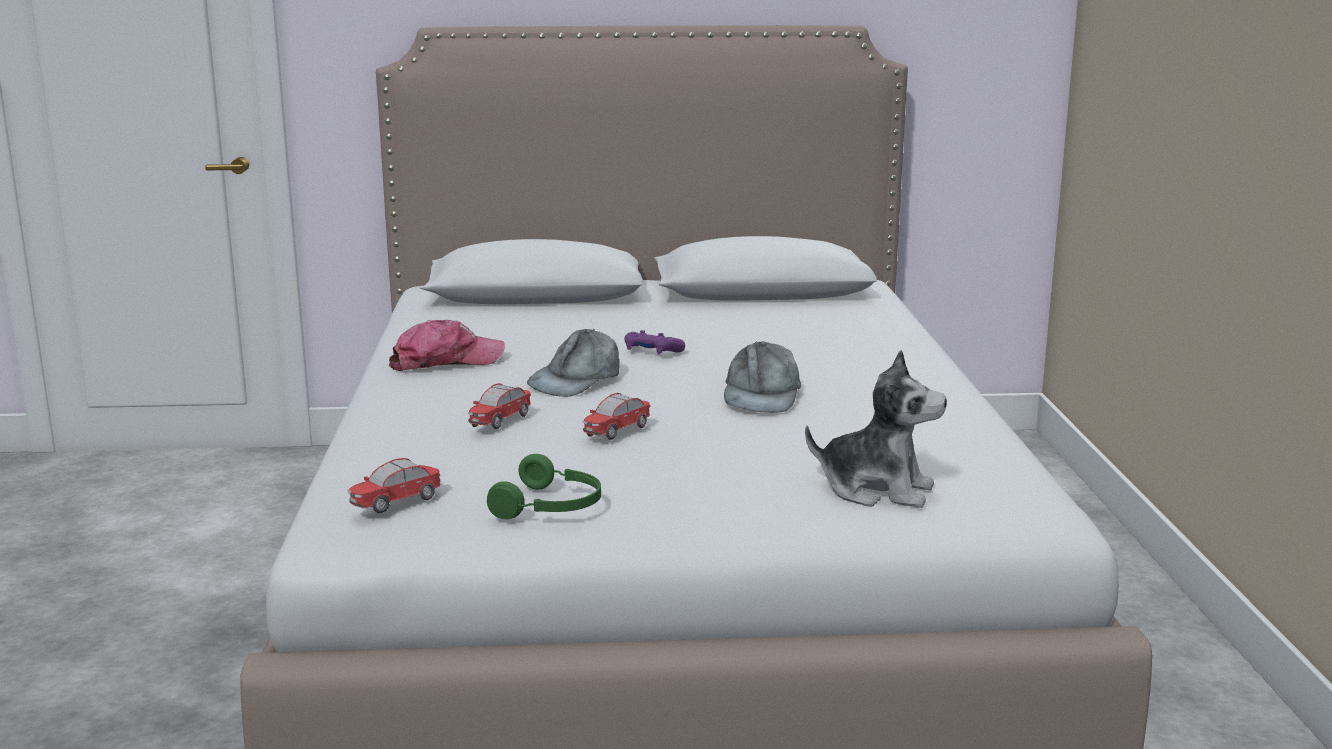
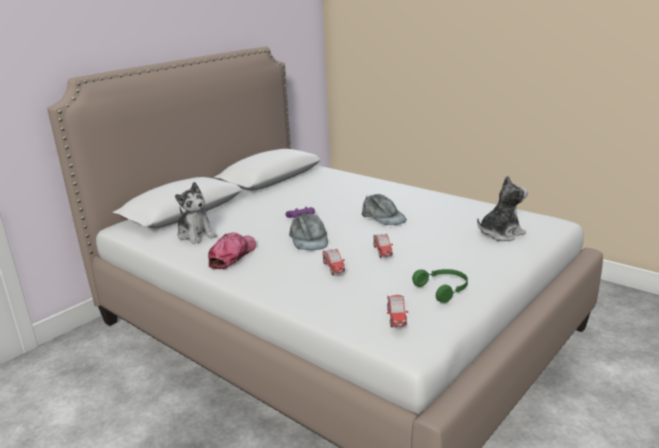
camera: 45 degrees left, 5 degrees up
none -> plush toy [175,182,217,244]

